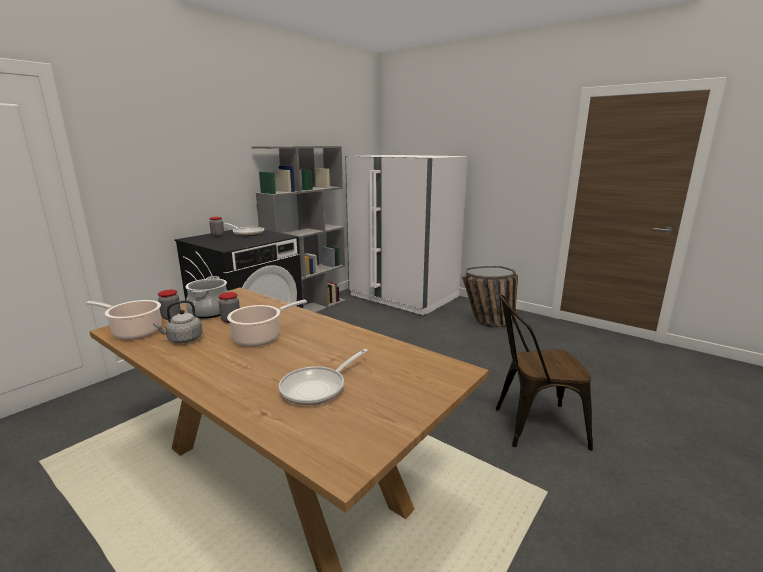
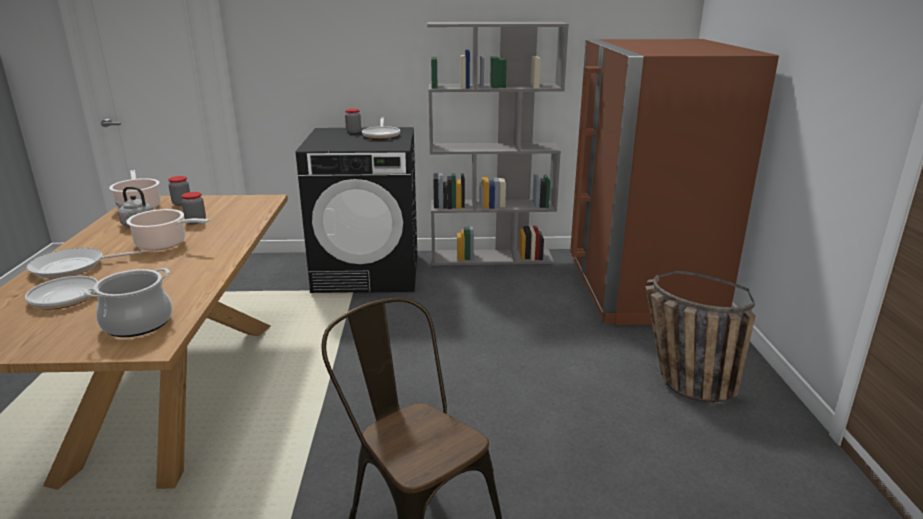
camera: 50 degrees right, 5 degrees up
cooking pot [186,276,228,319] -> cooking pot moved to [84,268,172,337]
white fridge [345,155,468,315] -> brown fridge [570,39,779,325]
none -> frying pan [27,248,143,279]

